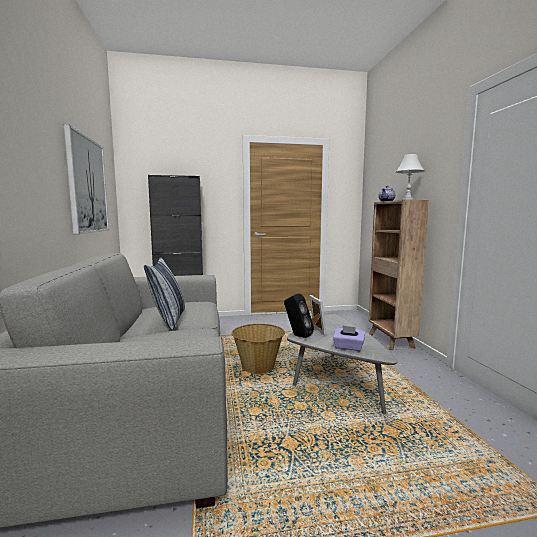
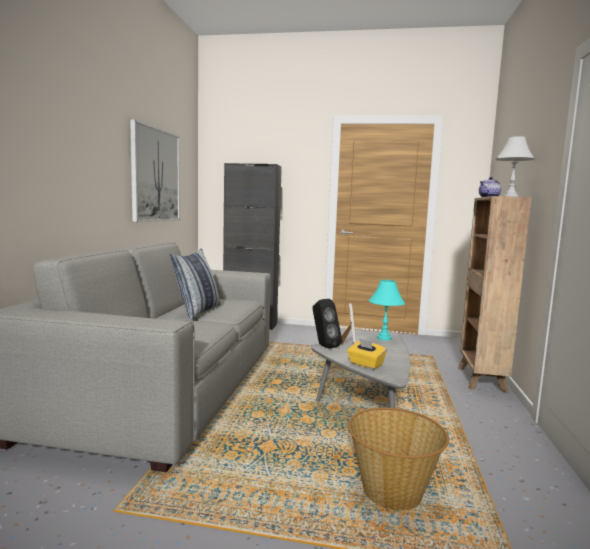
camera: 20 degrees right, 0 degrees up
basket [232,324,285,374] -> basket moved to [348,407,449,511]
purple tissue box [333,325,365,351] -> yellow tissue box [347,338,387,369]
none -> turquoise table lamp [369,280,405,341]

